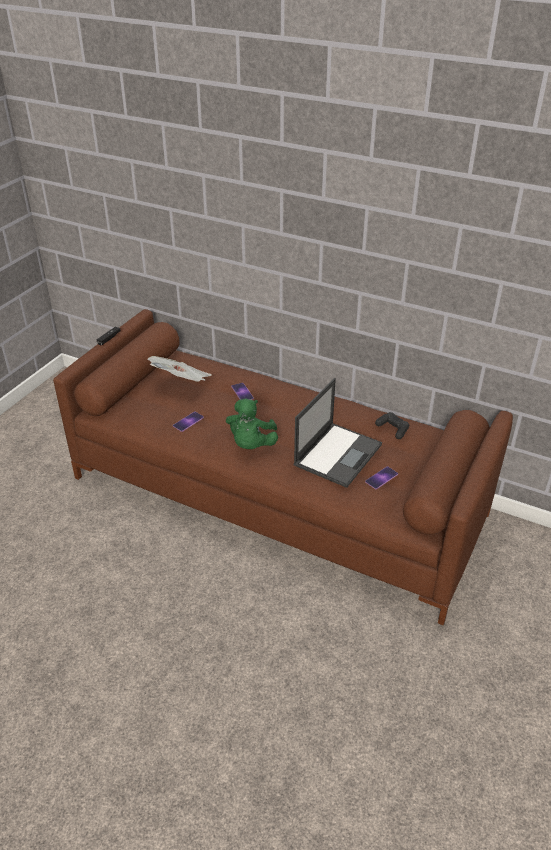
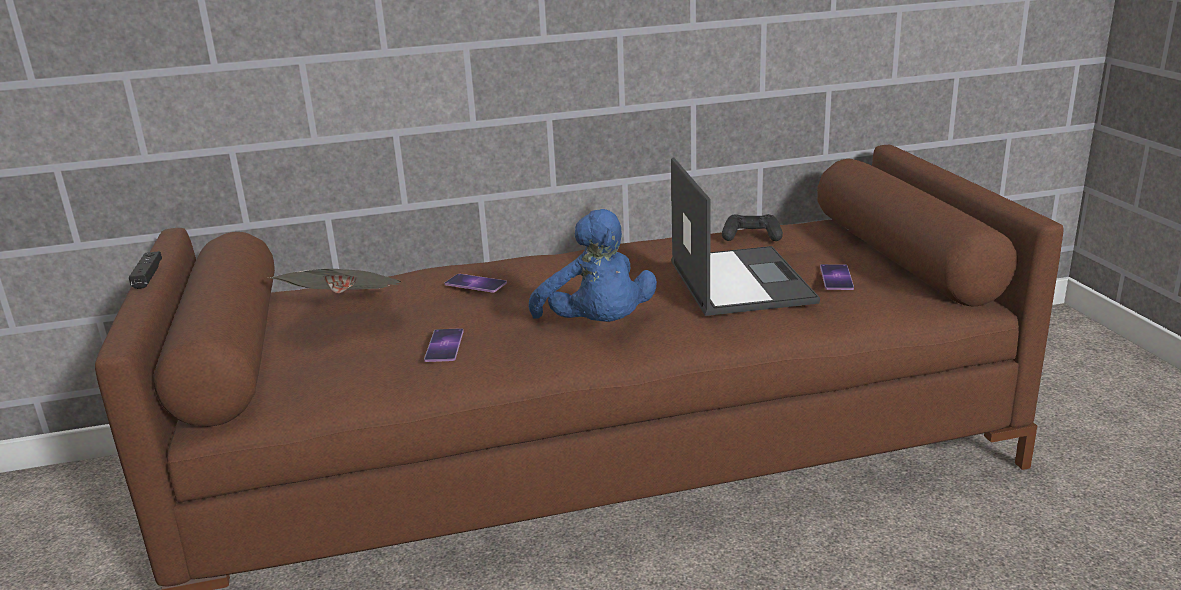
camera: 40 degrees left, 15 degrees down
green plush toy [226,398,278,449] -> blue plush toy [529,209,657,322]

